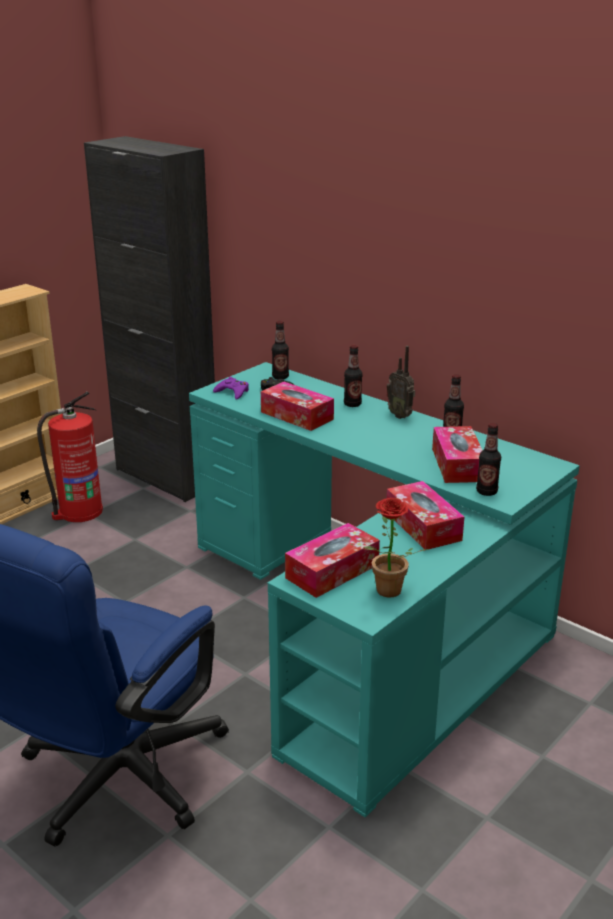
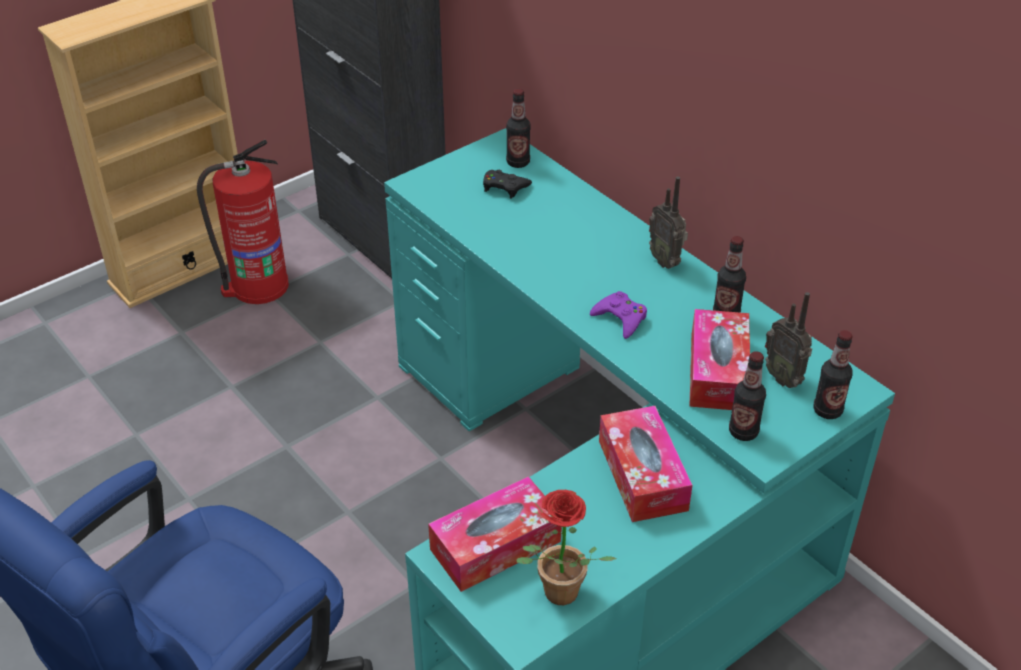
camera: 10 degrees right, 15 degrees up
purple game controller [213,377,249,400] -> purple game controller moved to [590,291,647,339]
tissue box [261,382,334,431] -> none
bottle [344,345,362,407] -> bottle moved to [813,330,853,419]
none -> radio [765,292,812,388]

